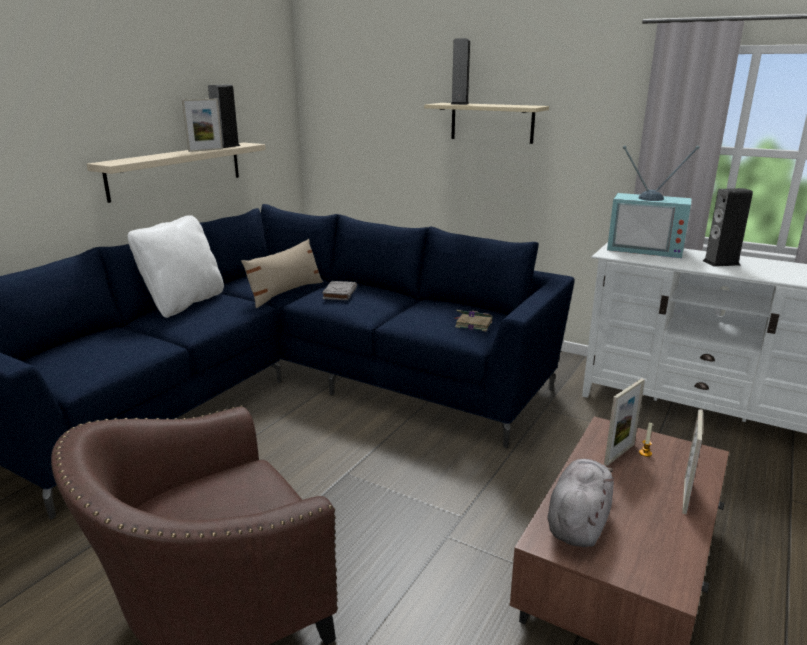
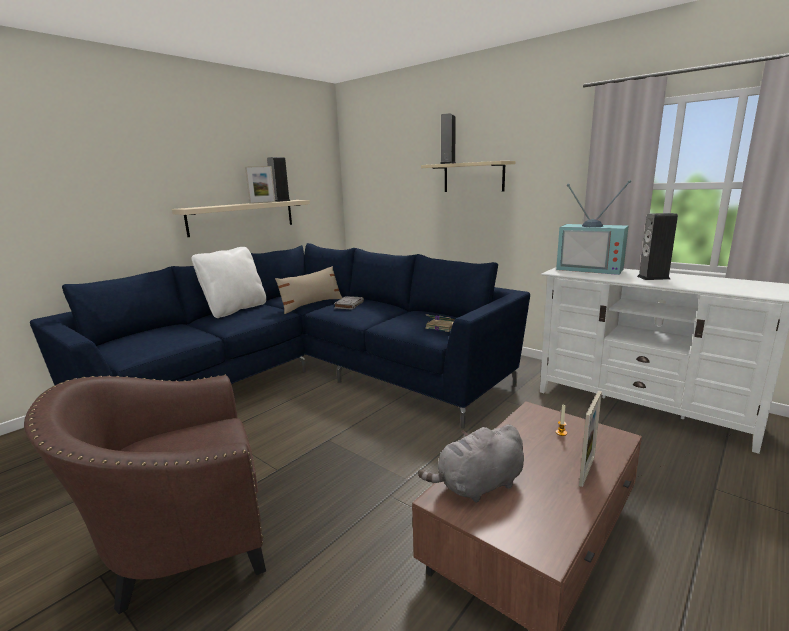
camera: 10 degrees right, 5 degrees down
grey plush toy [547,459,614,547] -> grey plush toy turned 150 degrees counterclockwise [418,424,524,503]
picture frame [604,378,645,466] -> none

